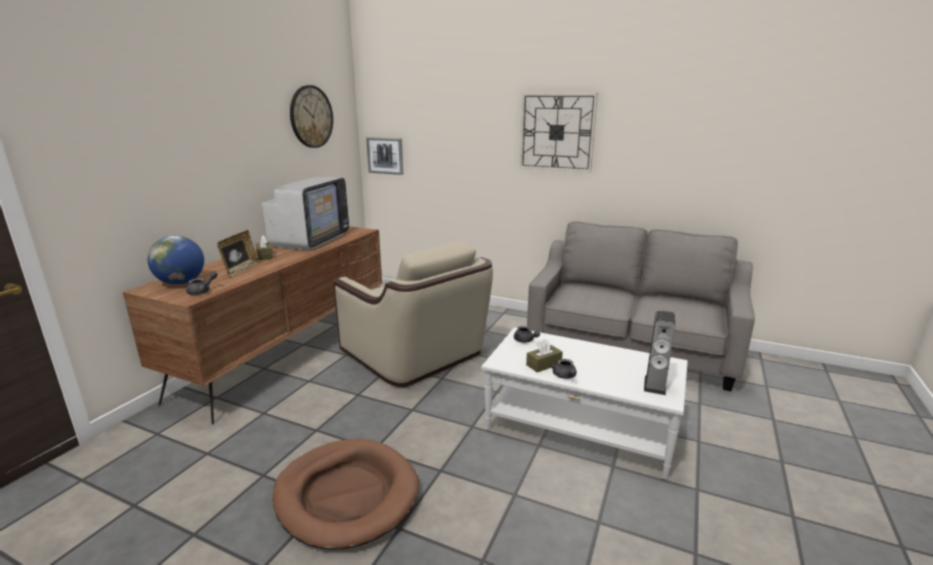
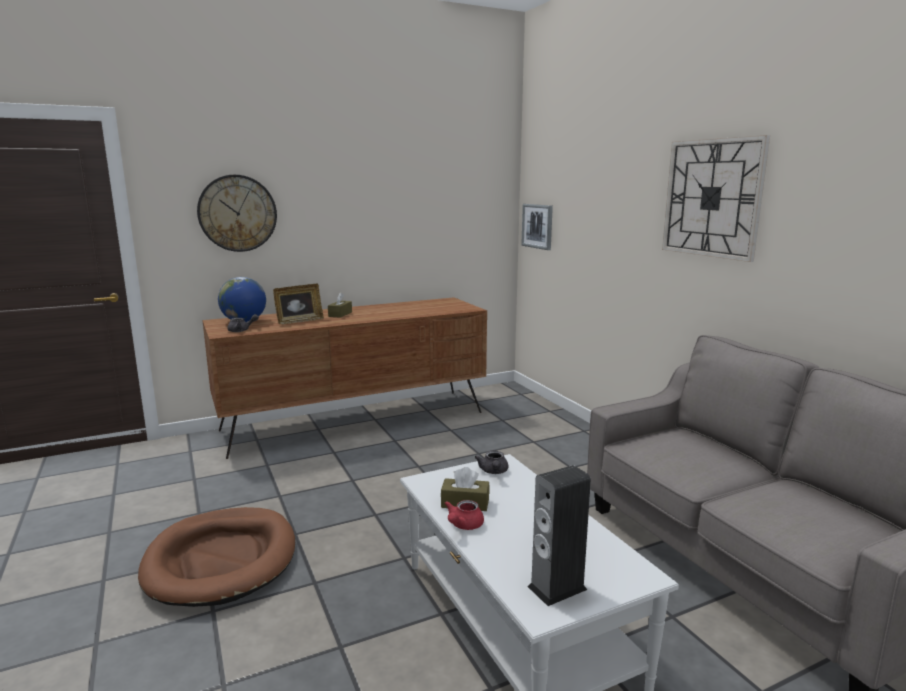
camera: 40 degrees right, 5 degrees down
television [262,177,349,250] -> none
wall clock [290,85,333,148] -> wall clock moved to [197,175,277,252]
beige armchair [333,241,493,387] -> none
grey teapot [551,359,577,379] -> red teapot [444,500,484,530]

